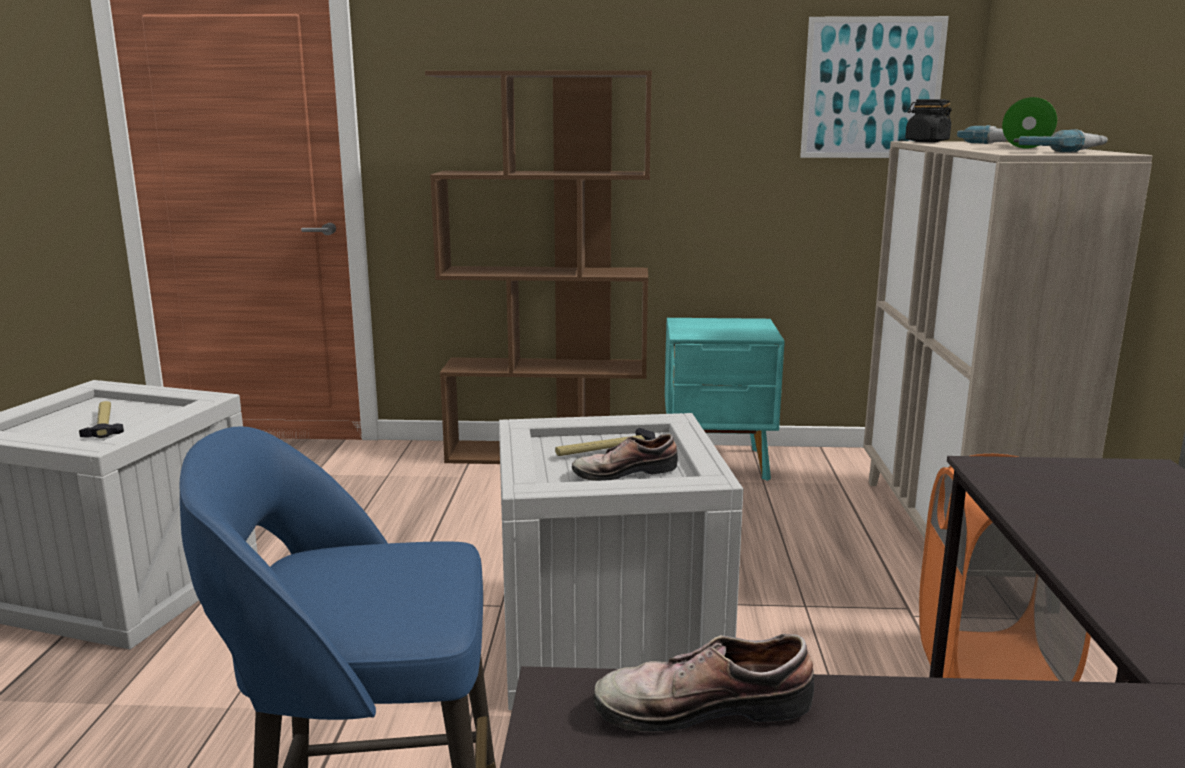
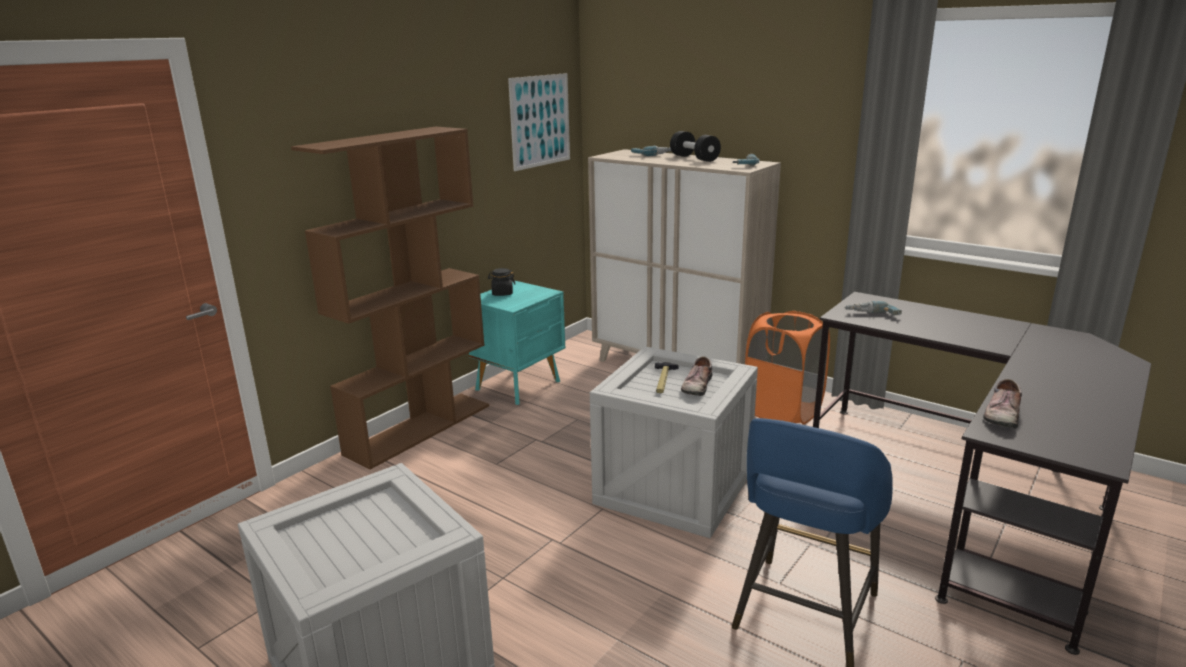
camera: 55 degrees left, 5 degrees up
hammer [79,401,124,438] -> none
black jar [905,99,952,142] -> black jar moved to [488,268,515,296]
green dumbbell [1002,97,1057,149] -> black dumbbell [670,131,721,162]
none -> power drill [845,301,902,315]

